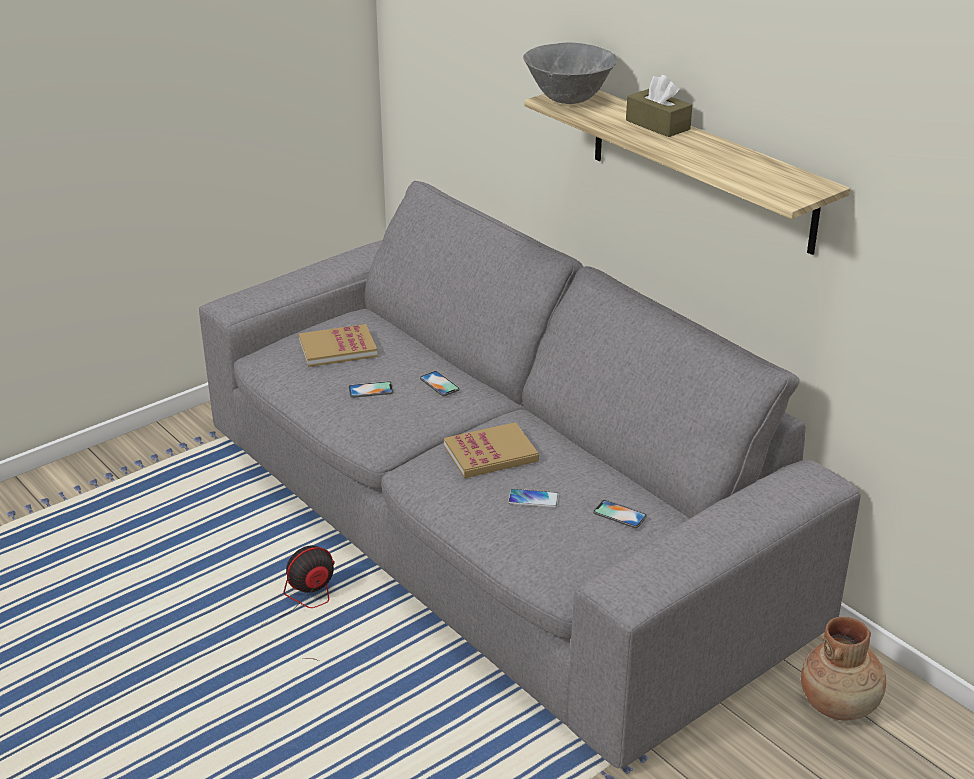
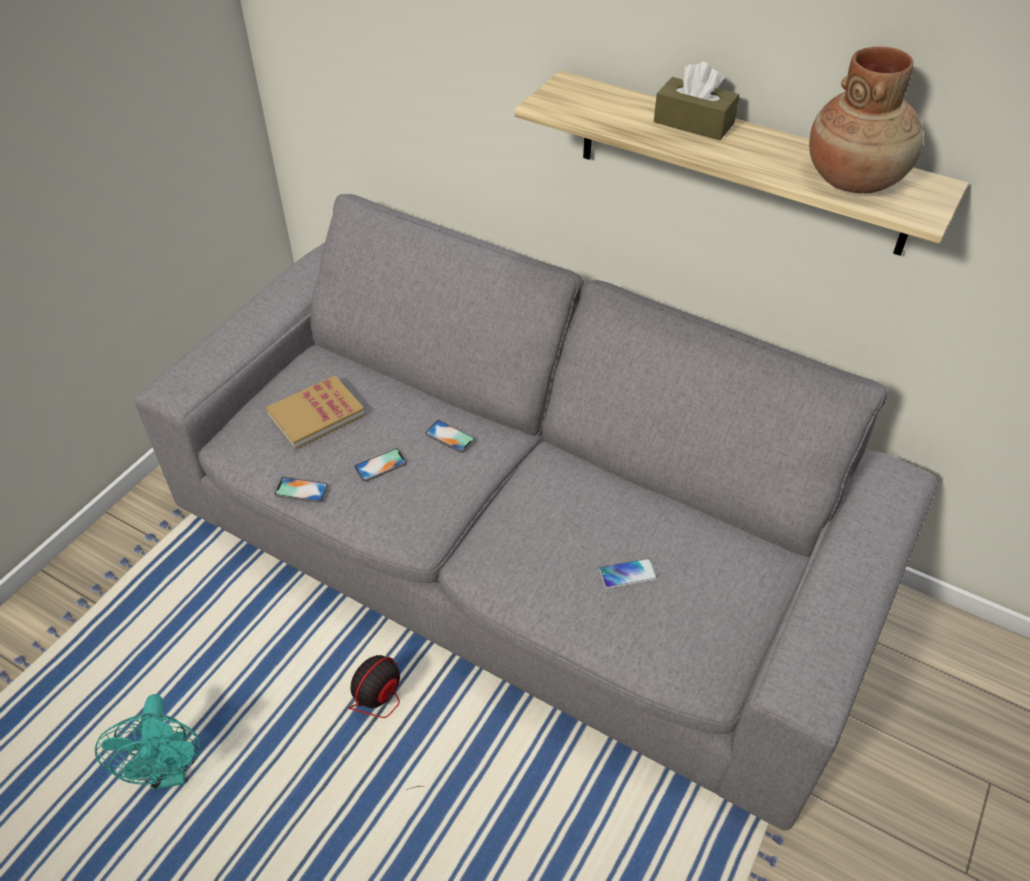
camera: 20 degrees left, 15 degrees up
book [444,422,539,478] -> none
grey bowl [523,42,617,104] -> none
phone [593,500,647,528] -> phone moved to [274,476,328,503]
brown vase [801,617,886,721] -> brown vase moved to [809,47,924,193]
none -> turquoise fan [95,694,201,790]

